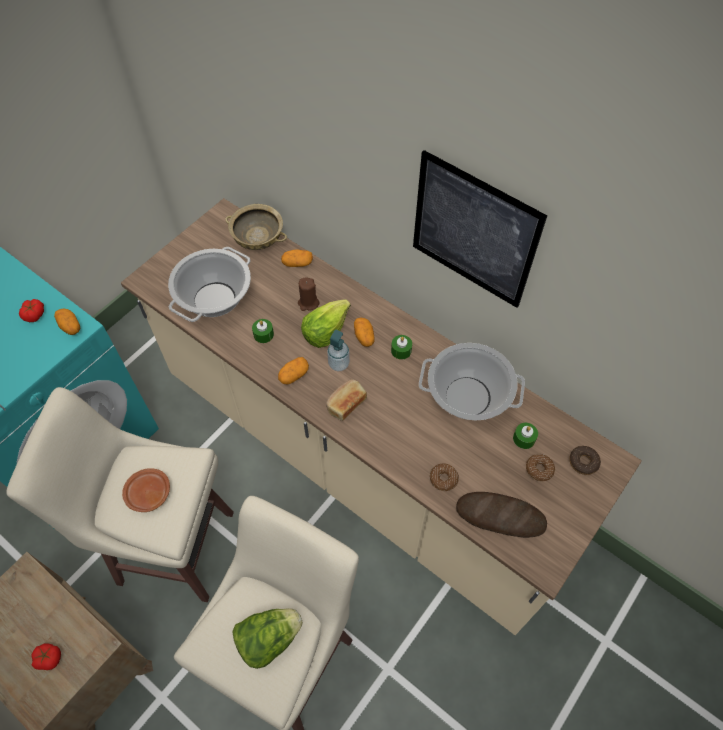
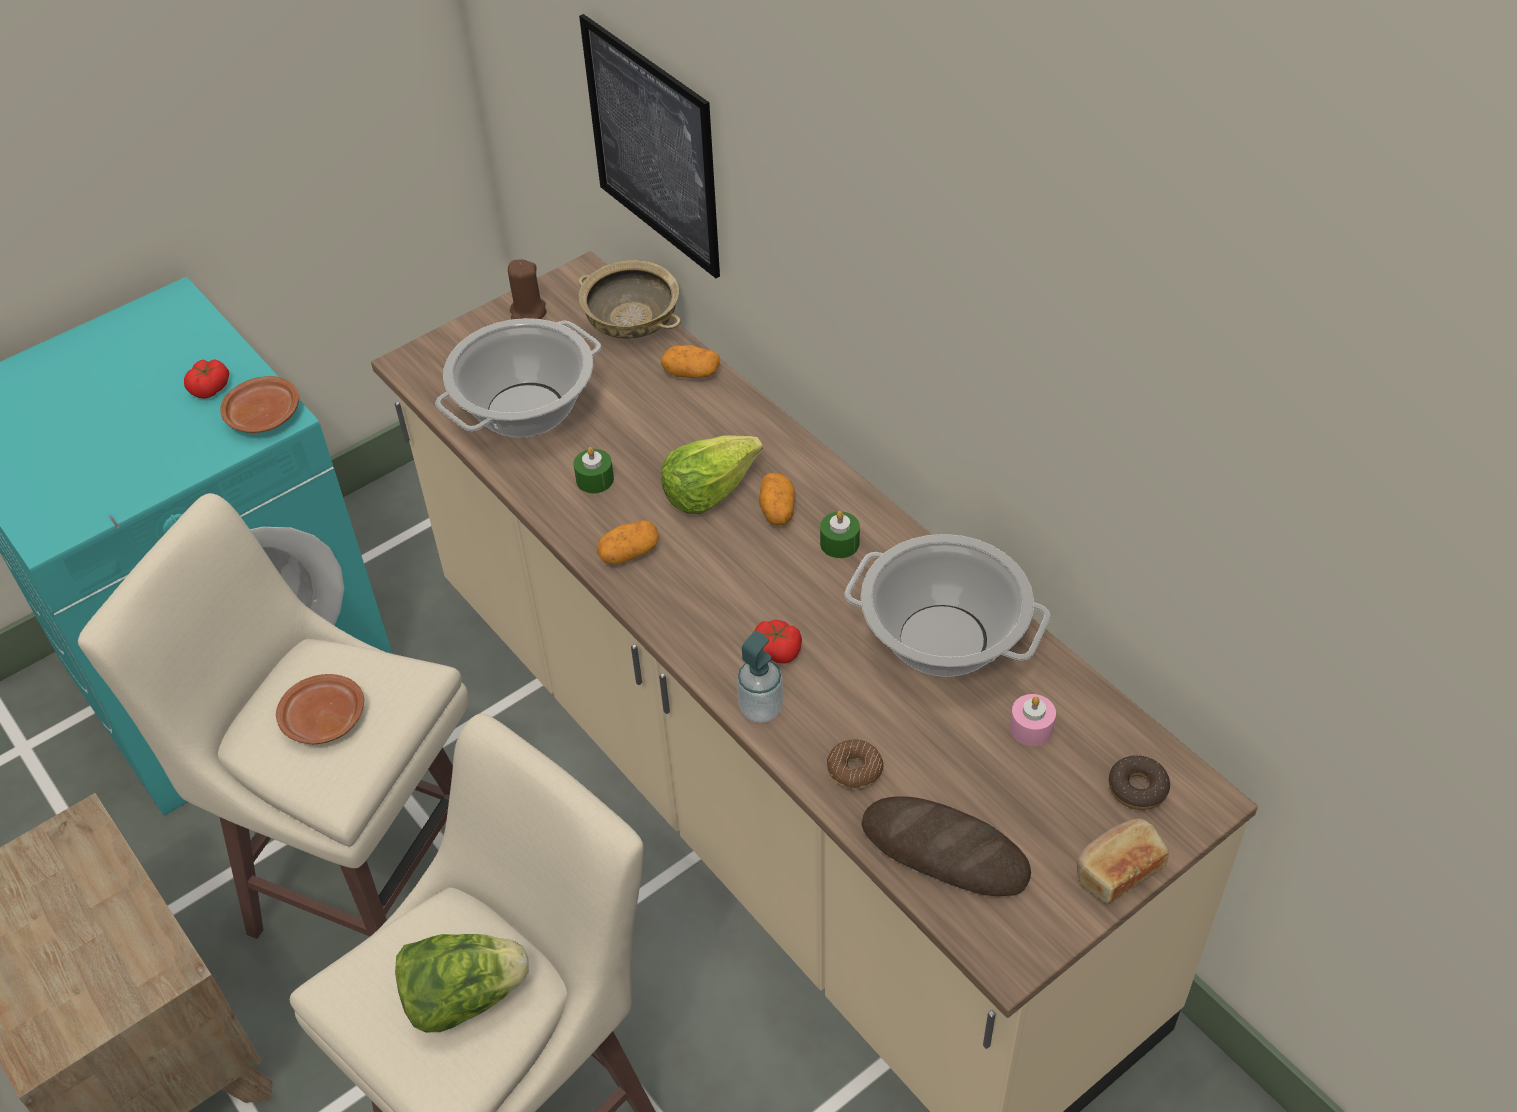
camera: 15 degrees right, 10 degrees down
tomato [31,643,61,670] -> tomato moved to [754,620,802,663]
potato [54,309,80,335] -> brown plate [220,376,299,433]
brown candle [298,277,320,311] -> brown candle moved to [508,259,547,319]
bread [326,379,367,421] -> bread moved to [1077,819,1169,903]
soap dispenser [327,330,350,371] -> soap dispenser moved to [737,631,783,723]
picture [413,150,547,308] -> picture moved to [579,14,720,278]
green candle [513,423,538,449] -> pink candle [1010,694,1056,746]
donut [526,454,555,481] -> none

